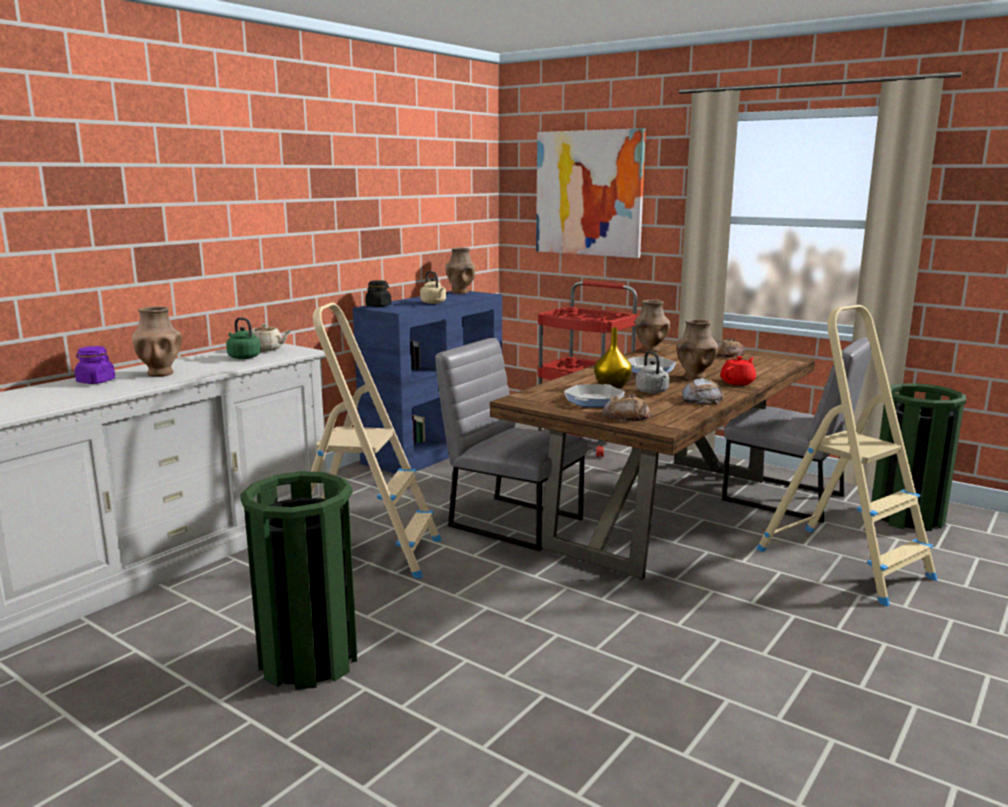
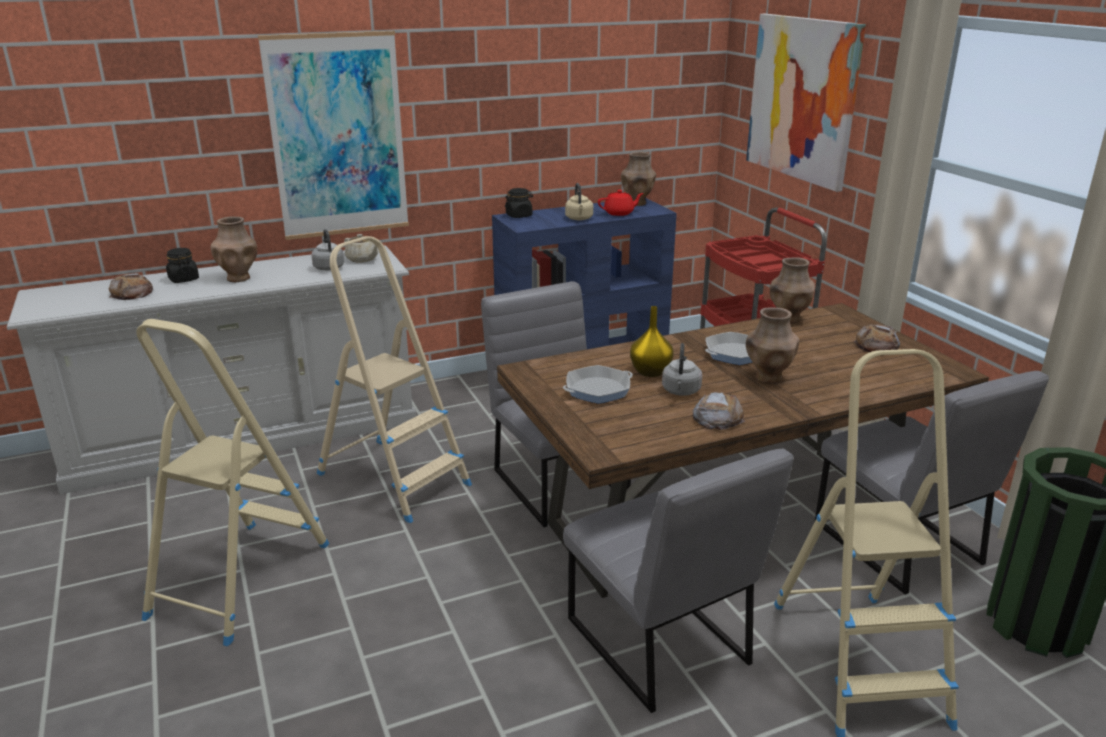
camera: 30 degrees right, 10 degrees up
purple jar [75,346,115,384] -> black jar [166,248,199,283]
green kettle [226,317,261,359] -> grey kettle [311,229,344,270]
green trash can [240,471,357,690] -> beige step ladder [136,319,329,646]
bread [602,394,652,421] -> bread moved to [109,273,153,300]
red teapot [720,356,756,385] -> red teapot moved to [598,190,644,216]
none -> picture [258,31,409,240]
none -> grey chair [563,449,793,713]

